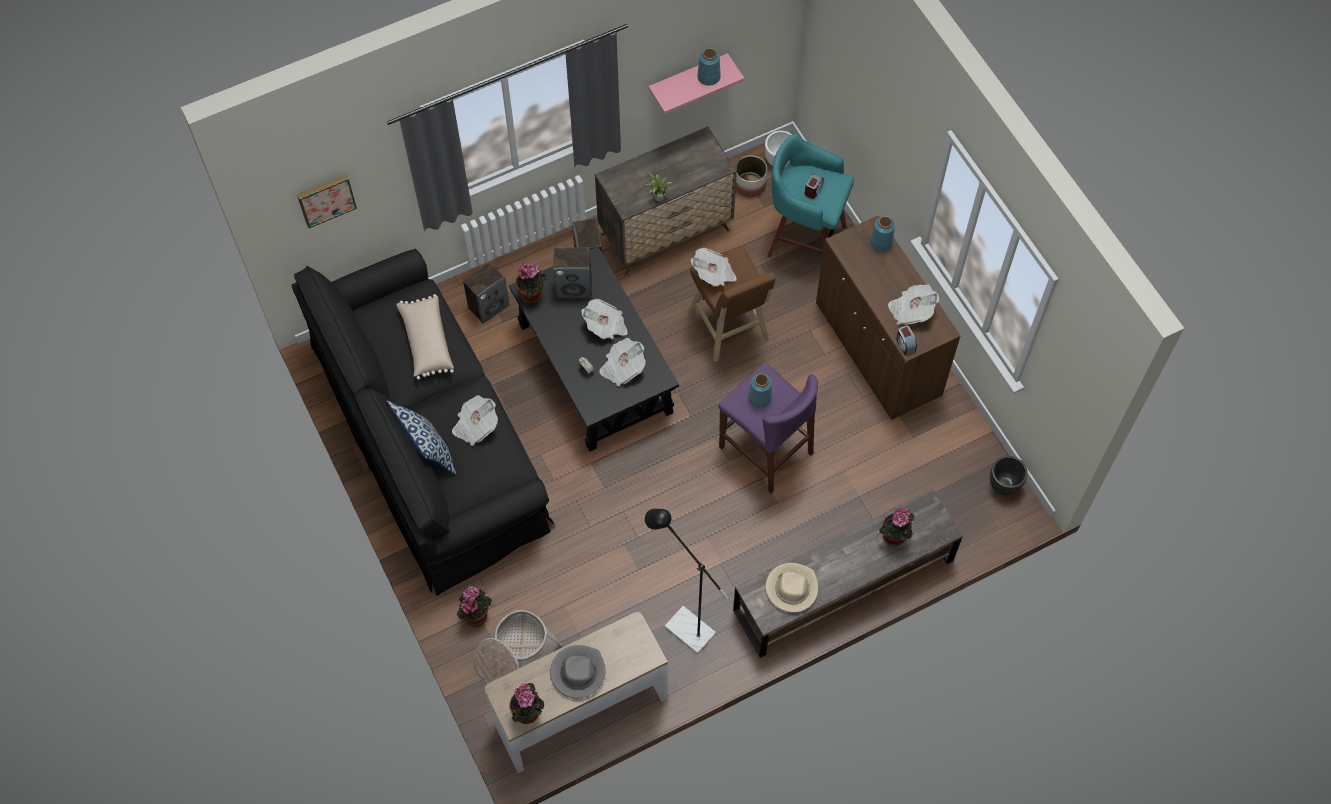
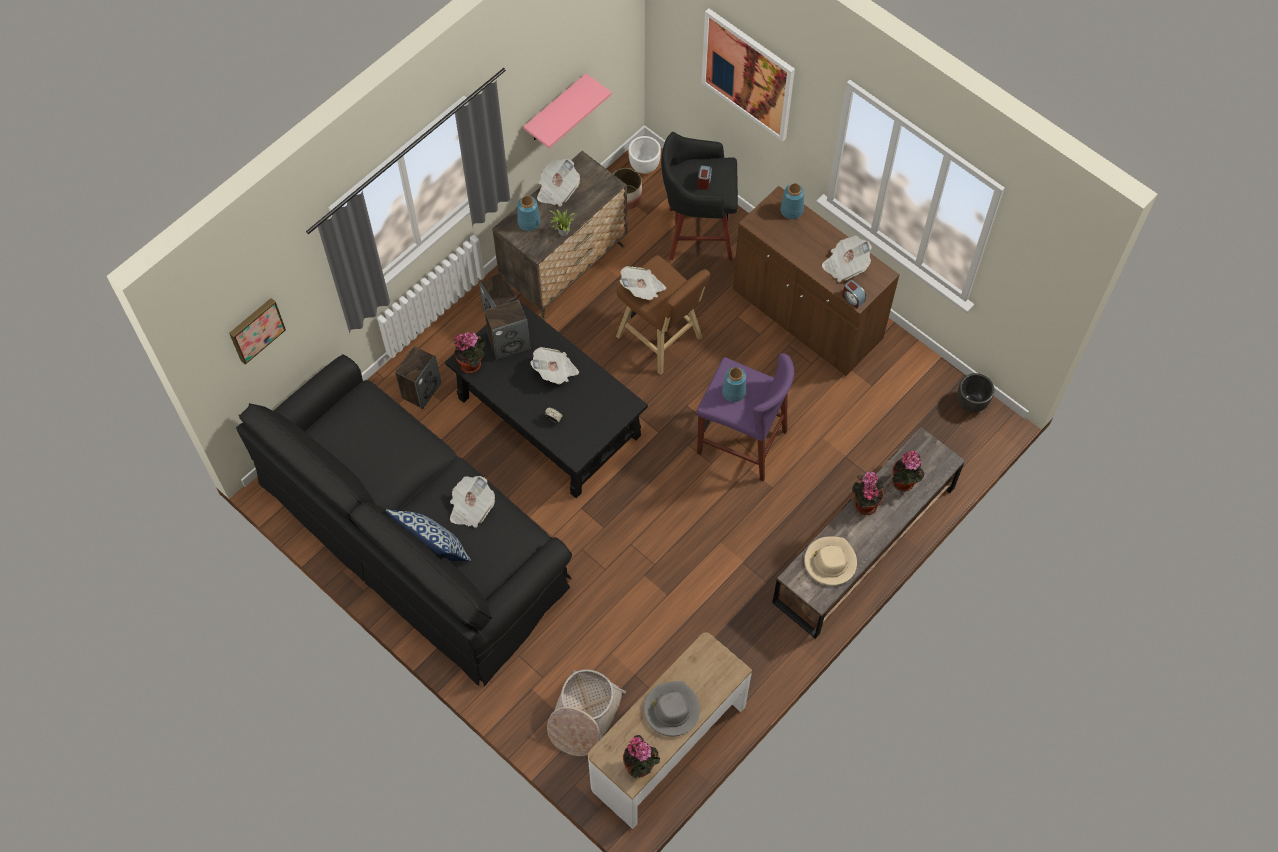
camera: 20 degrees left, 0 degrees up
beige pillow [396,294,454,380] -> none
potted plant [457,586,492,627] -> potted plant moved to [852,471,884,515]
newspaper [599,338,646,387] -> newspaper moved to [537,159,580,206]
black floor lamp [645,509,728,654] -> none
blue vase [697,48,721,86] -> blue vase moved to [517,196,541,231]
turquoise stool [767,133,854,257] -> black stool [661,132,738,261]
none -> picture [701,8,795,142]

